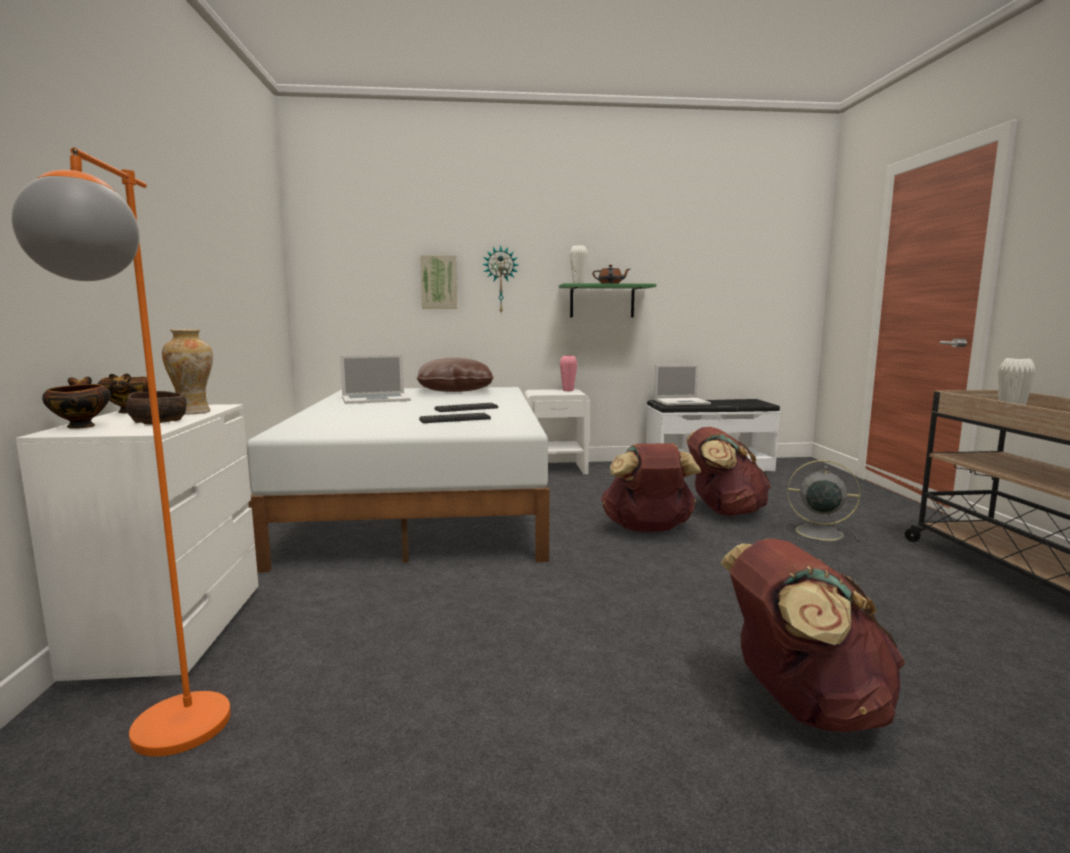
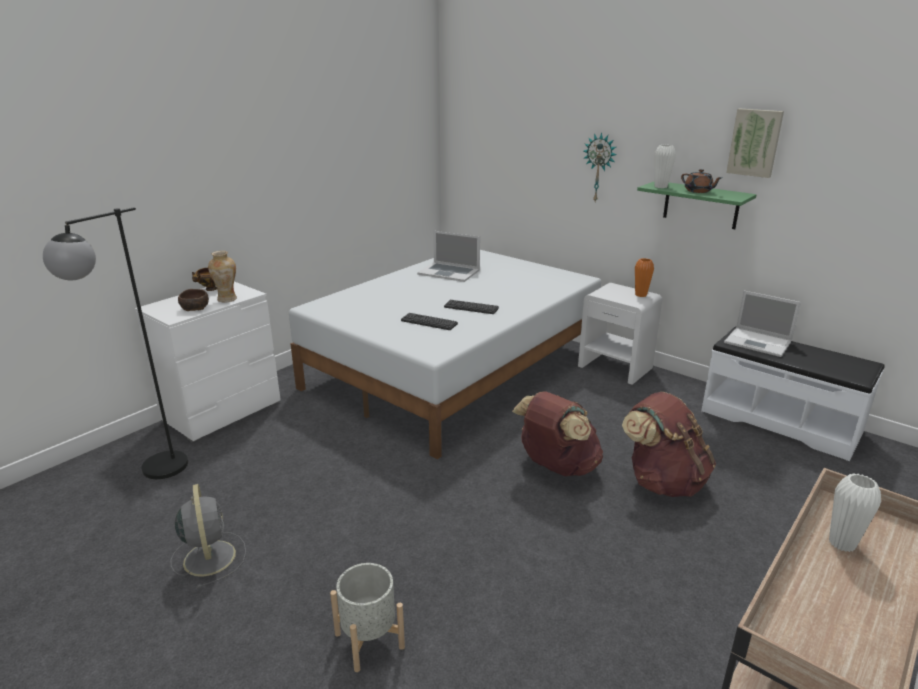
camera: 45 degrees right, 15 degrees up
orange floor lamp [11,148,231,757] -> black floor lamp [43,207,188,479]
bowl [42,376,111,429] -> none
brown pillow [416,358,494,392] -> none
picture [420,255,457,309] -> picture moved to [726,108,784,178]
pink vase [560,355,577,391] -> orange vase [635,258,654,297]
brown backpack [720,538,905,732] -> grey planter [330,563,405,672]
grey fan [784,460,860,543] -> grey fan moved to [171,484,246,588]

